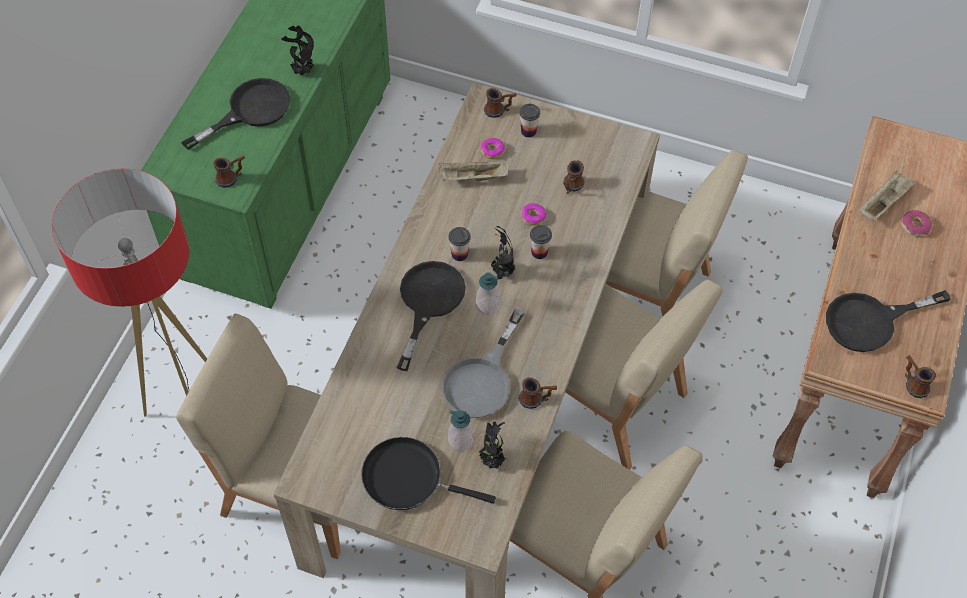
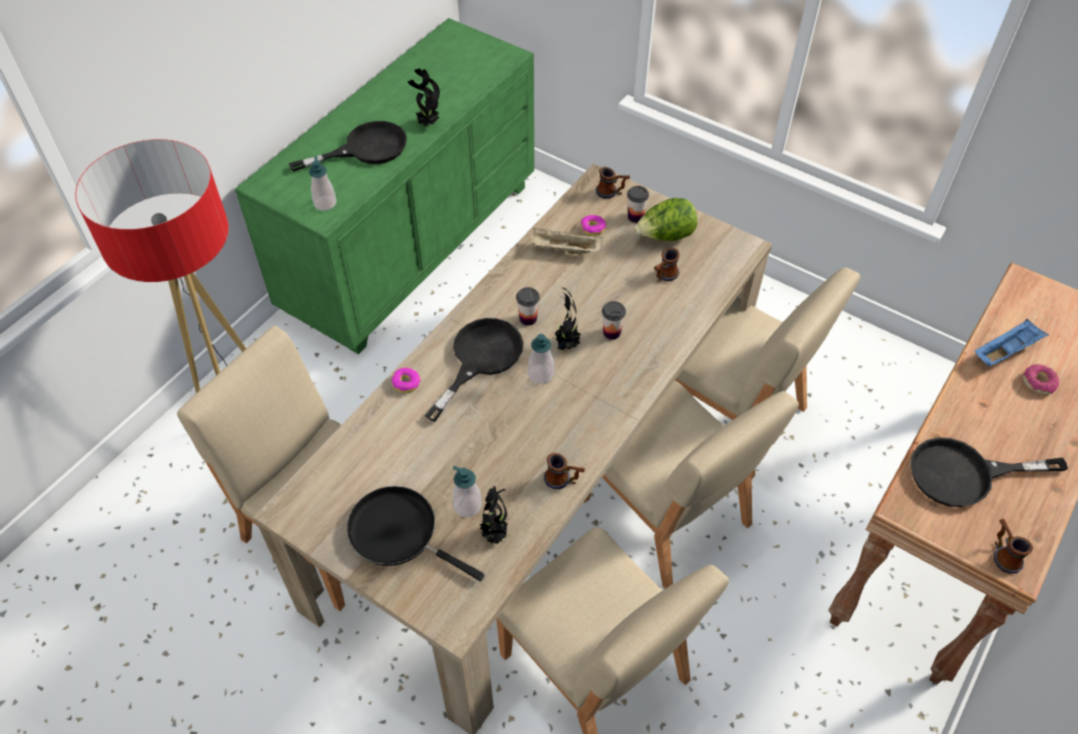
camera: 15 degrees right, 5 degrees down
mug [213,155,245,188] -> soap dispenser [309,156,337,211]
grey frying pan [442,309,525,418] -> none
donut [521,203,547,226] -> donut moved to [391,368,421,393]
beige tray [859,171,916,221] -> blue tray [975,319,1049,366]
none -> lettuce [635,198,697,241]

